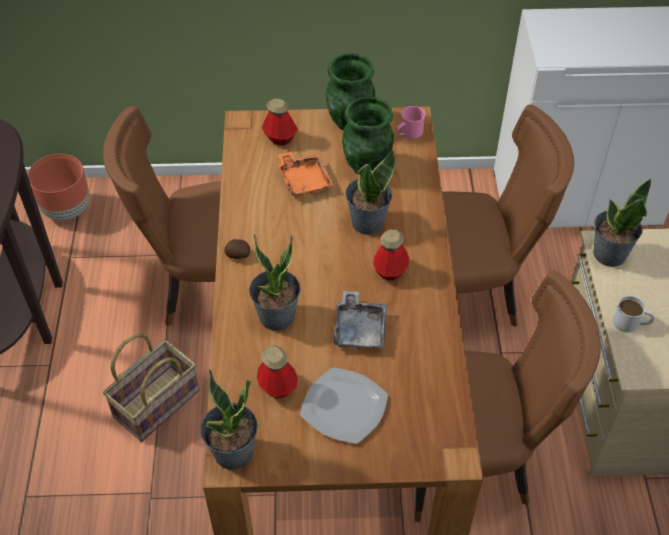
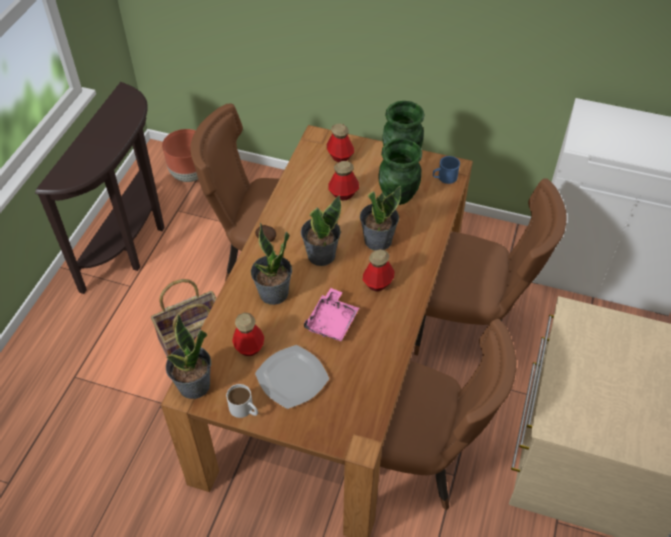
camera: 20 degrees right, 0 degrees up
orange tray [278,152,334,198] -> bottle [328,161,359,200]
grey tray [333,291,387,349] -> pink tray [304,288,359,341]
pink mug [397,106,425,139] -> blue mug [433,156,460,184]
potted plant [593,179,651,267] -> potted plant moved to [301,195,341,266]
white mug [613,296,655,333] -> white mug moved to [226,384,258,418]

